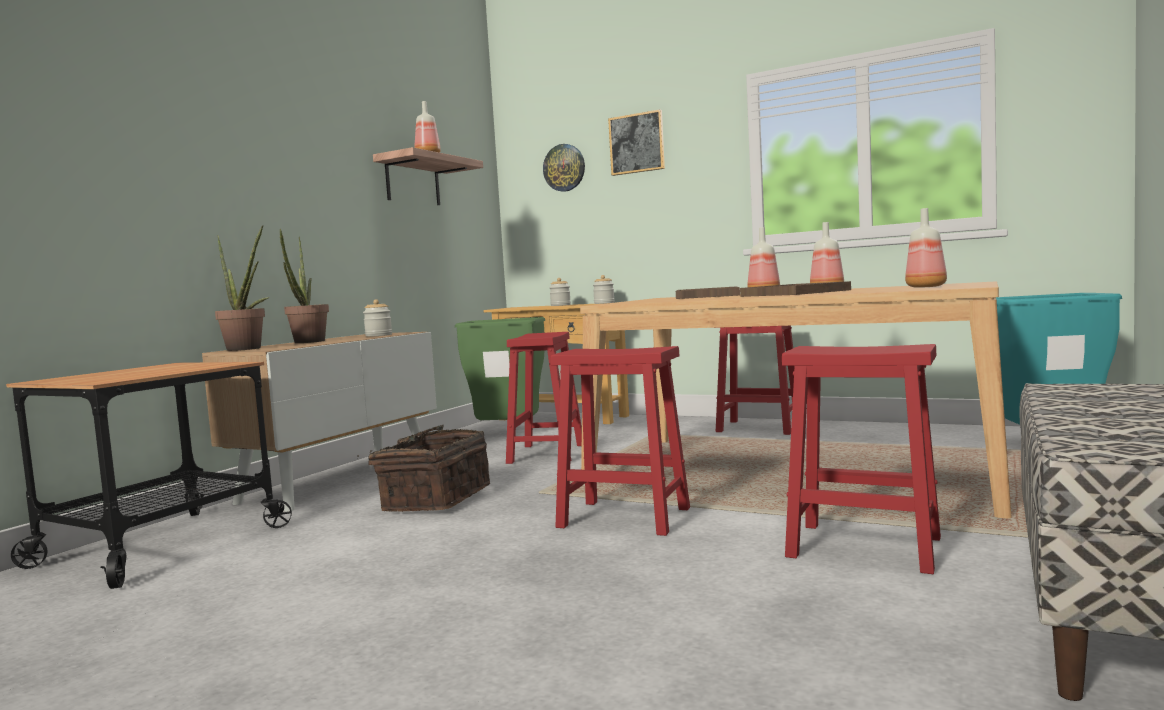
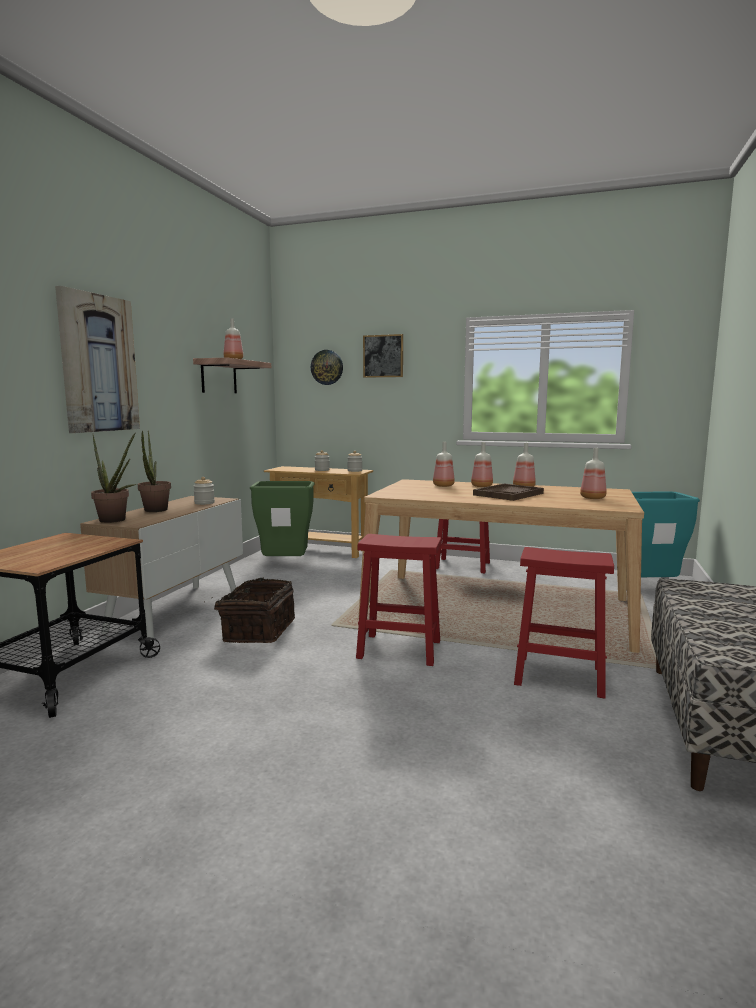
camera: 10 degrees left, 5 degrees up
red stool [506,332,582,464] -> none
brown tray [676,287,740,299] -> bottle [433,442,455,487]
none -> picture [55,286,140,433]

